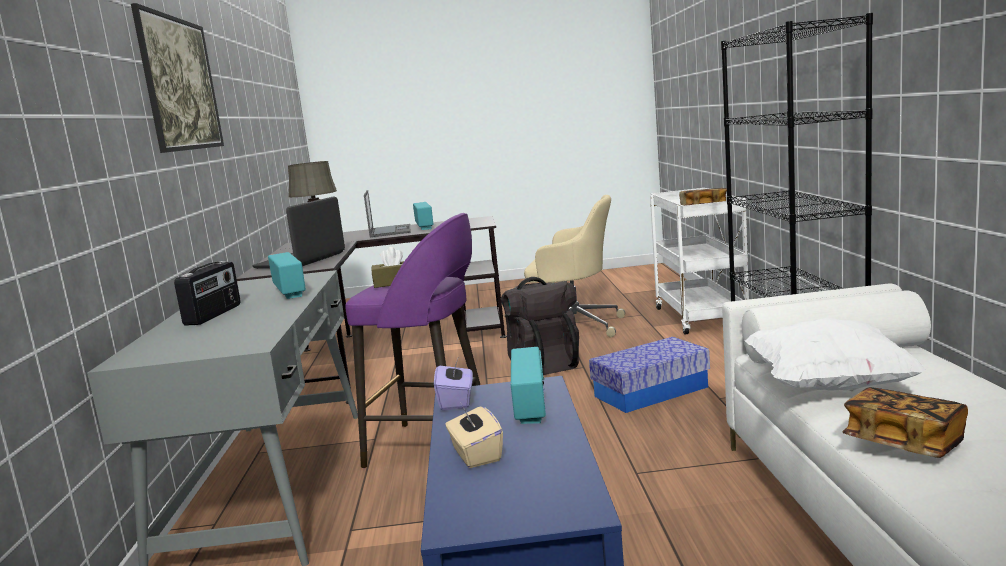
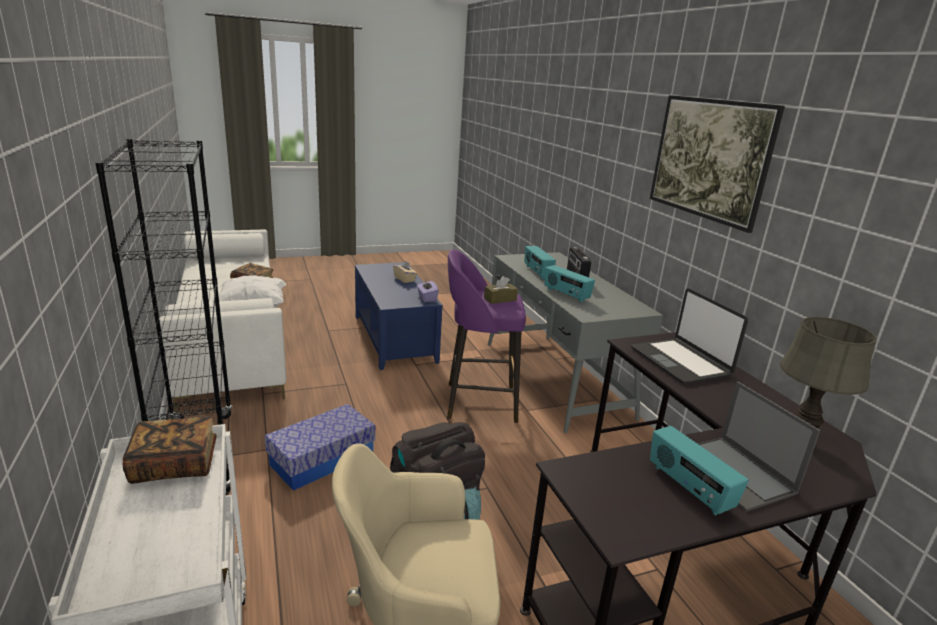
camera: 160 degrees right, 10 degrees up
laptop [252,196,345,269] -> laptop turned 150 degrees clockwise [631,288,748,384]
radio [511,347,546,424] -> radio moved to [524,246,556,279]

